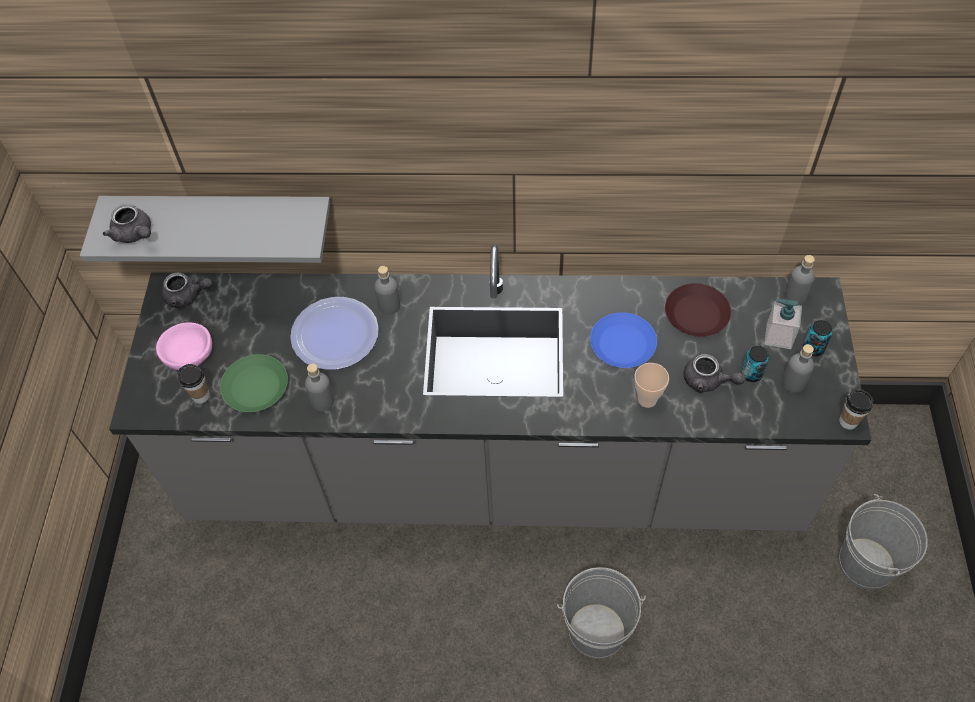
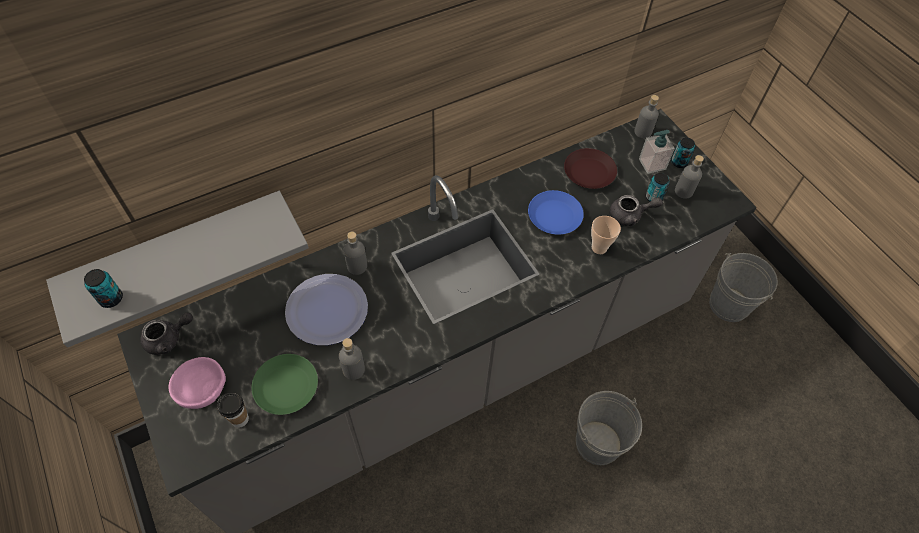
camera: 35 degrees left, 0 degrees up
grey teapot [103,204,151,243] -> can [84,269,123,308]
cup [839,389,873,430] -> none

